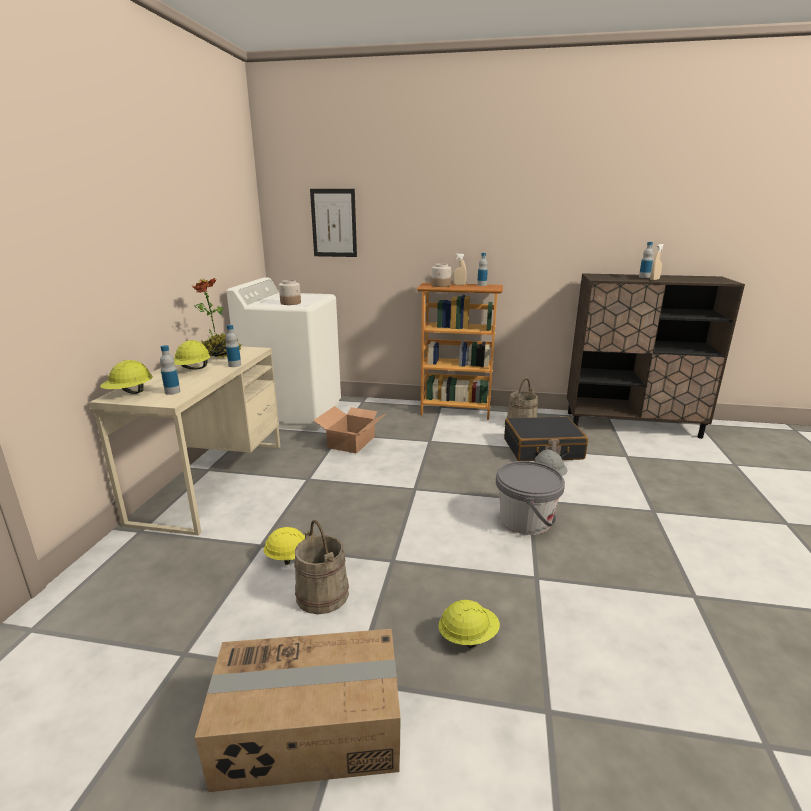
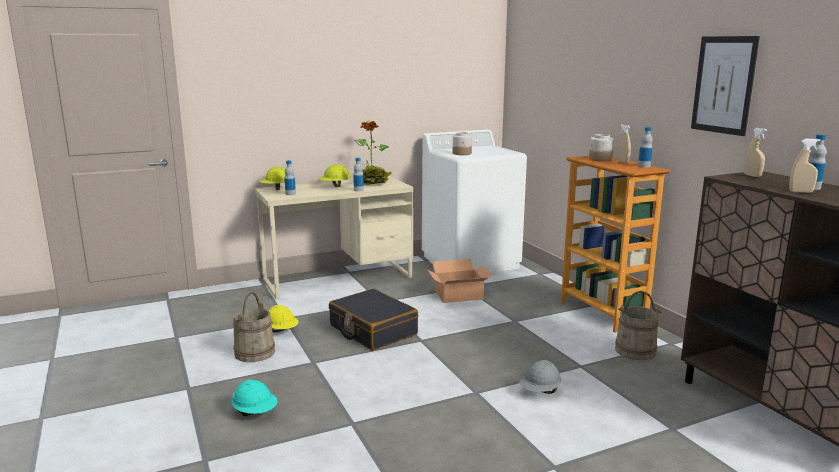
camera: 55 degrees right, 5 degrees down
cardboard box [195,629,401,792] -> none
picture [310,189,357,257] -> picture moved to [691,36,760,136]
yellow hard hat [438,600,500,648] -> turquoise hard hat [231,379,277,416]
grey bucket [496,461,565,535] -> none
black suitcase [504,416,588,461] -> black suitcase moved to [329,289,418,351]
none -> beige spray bottle [744,128,767,177]

